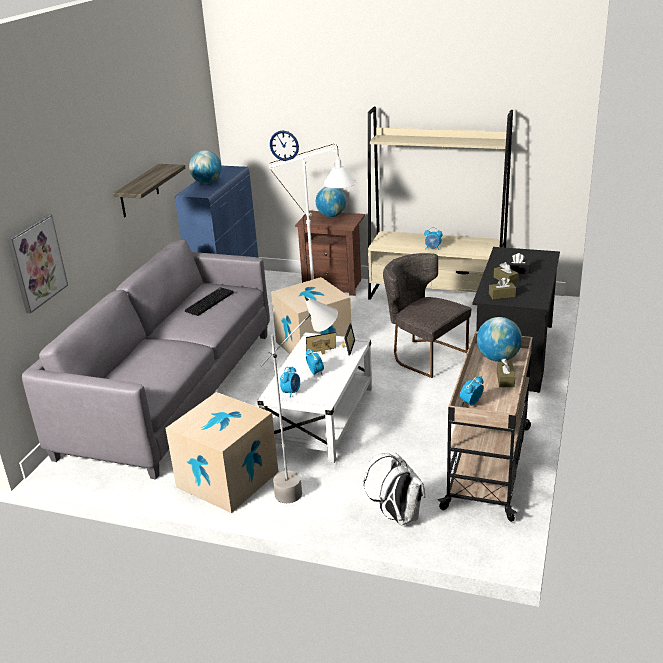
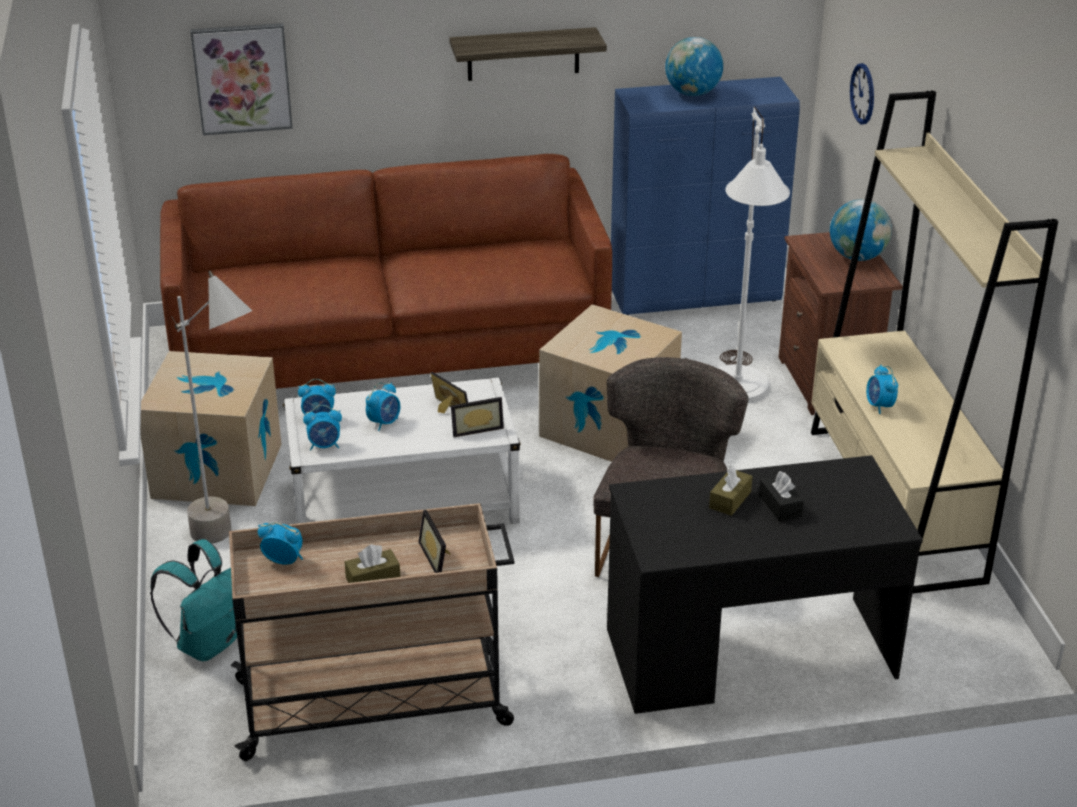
camera: 60 degrees right, 5 degrees up
grey sofa [22,240,270,479] -> brown sofa [160,154,612,389]
keyboard [185,287,234,316] -> none
white backpack [363,453,425,526] -> turquoise backpack [150,539,237,661]
globe [477,317,522,362] -> picture frame [418,510,451,573]
brown tissue box [489,277,516,300] -> none
none -> alarm clock [303,405,342,451]

